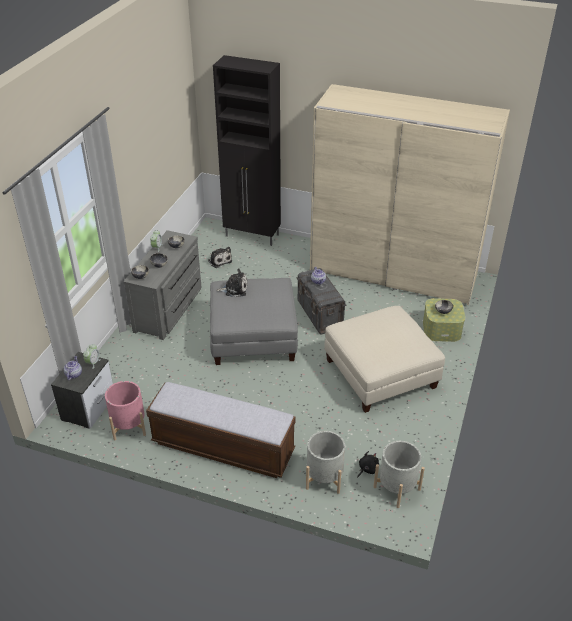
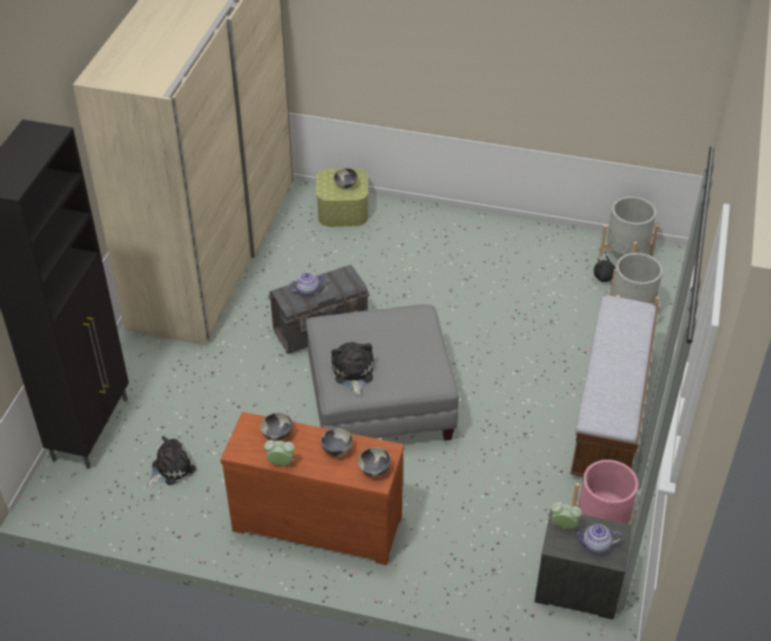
camera: 95 degrees left, 5 degrees up
grey dresser [123,230,201,340] -> brown dresser [220,412,404,565]
beige ottoman [324,306,445,413] -> none

